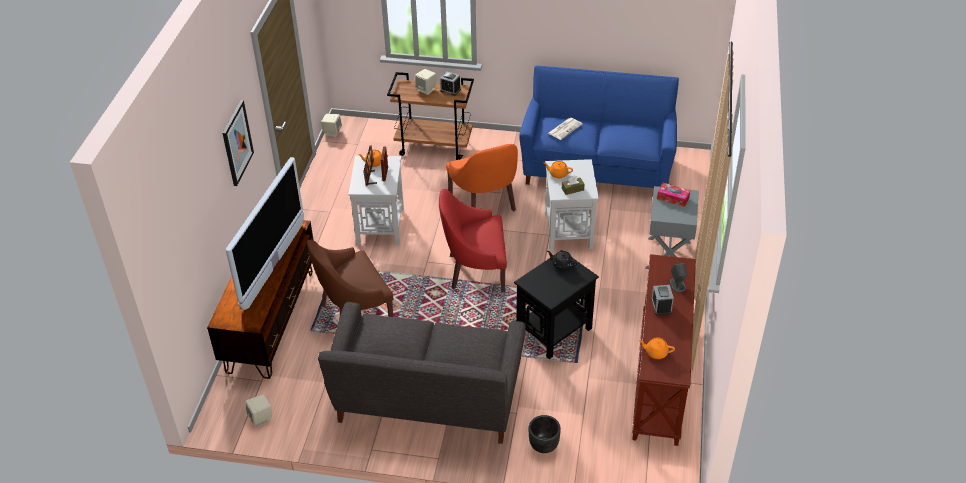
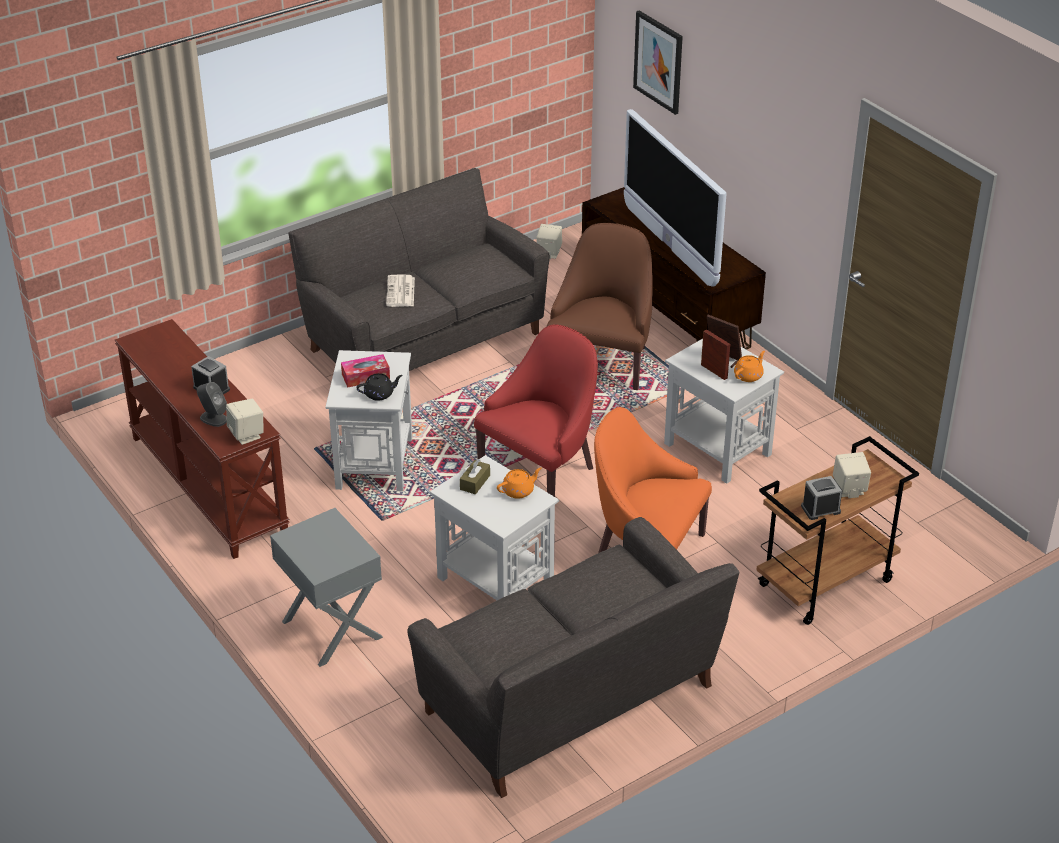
camera: 135 degrees right, 5 degrees down
picture [222,100,254,186] -> picture moved to [633,10,683,115]
beige speaker [321,114,342,137] -> beige speaker moved to [226,399,264,445]
black side table [514,250,599,359] -> white side table [325,350,412,491]
blue sofa [519,65,679,188] -> grey sofa [407,517,739,798]
black planter [529,415,561,453] -> none
newspaper [548,118,583,140] -> newspaper moved to [386,274,415,307]
orange teapot [639,337,675,359] -> none
tissue box [657,183,690,207] -> tissue box moved to [341,354,390,388]

